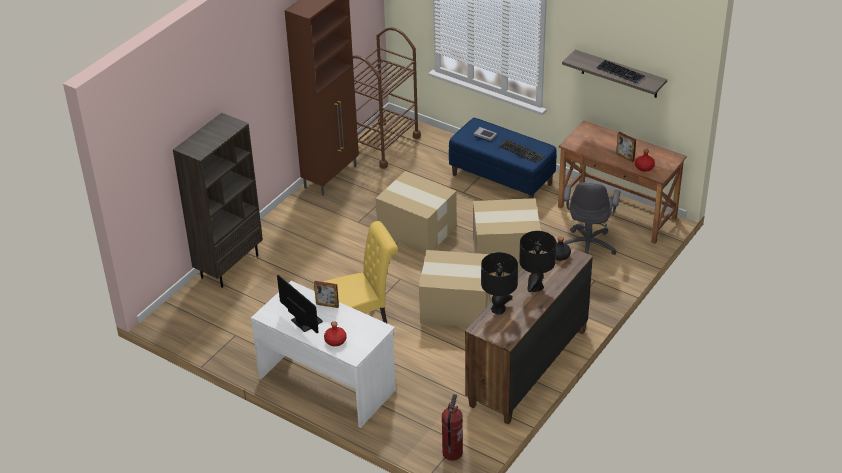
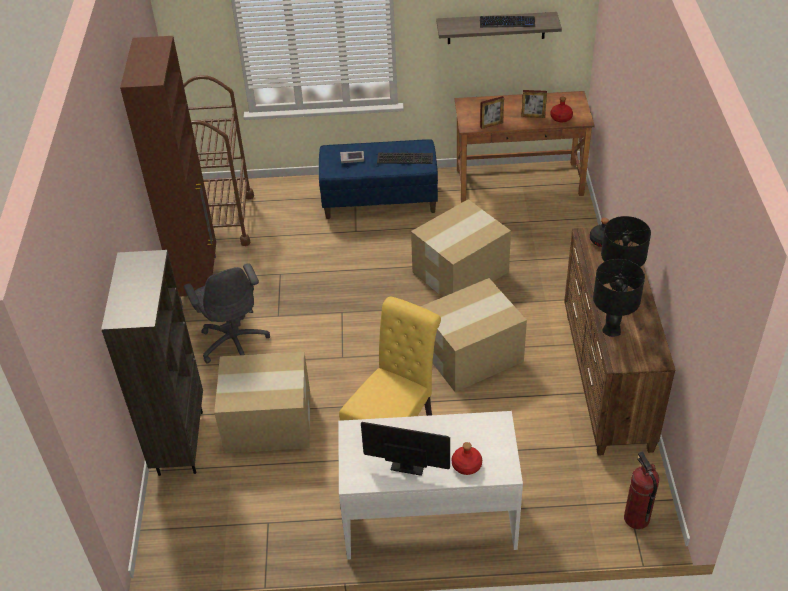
camera: 35 degrees left, 5 degrees up
picture frame [314,281,339,308] -> picture frame moved to [480,96,504,129]
cardboard box [376,171,457,254] -> cardboard box moved to [214,352,310,453]
grey office chair [563,182,620,255] -> grey office chair moved to [184,263,270,364]

